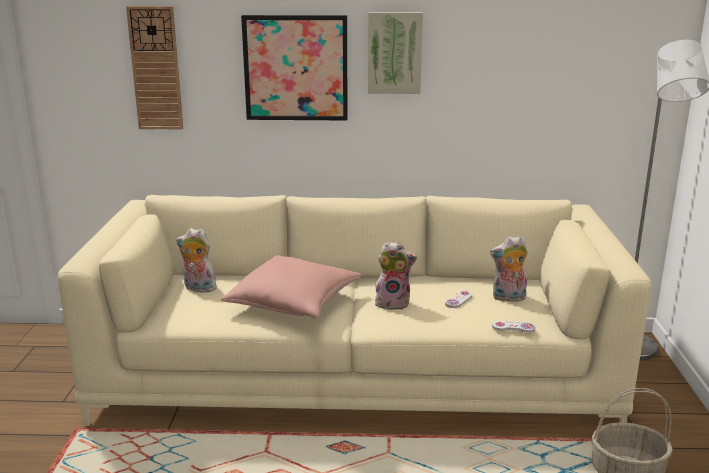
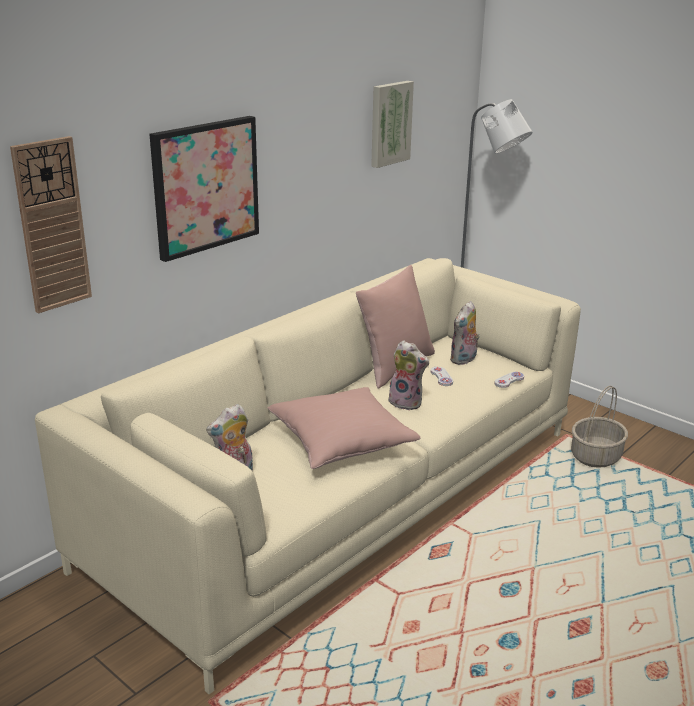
camera: 50 degrees left, 5 degrees up
picture [368,12,423,94] -> picture moved to [371,81,414,168]
plush toy [375,241,417,310] -> plush toy turned 75 degrees clockwise [388,340,429,411]
none -> pink pillow [356,265,435,389]

